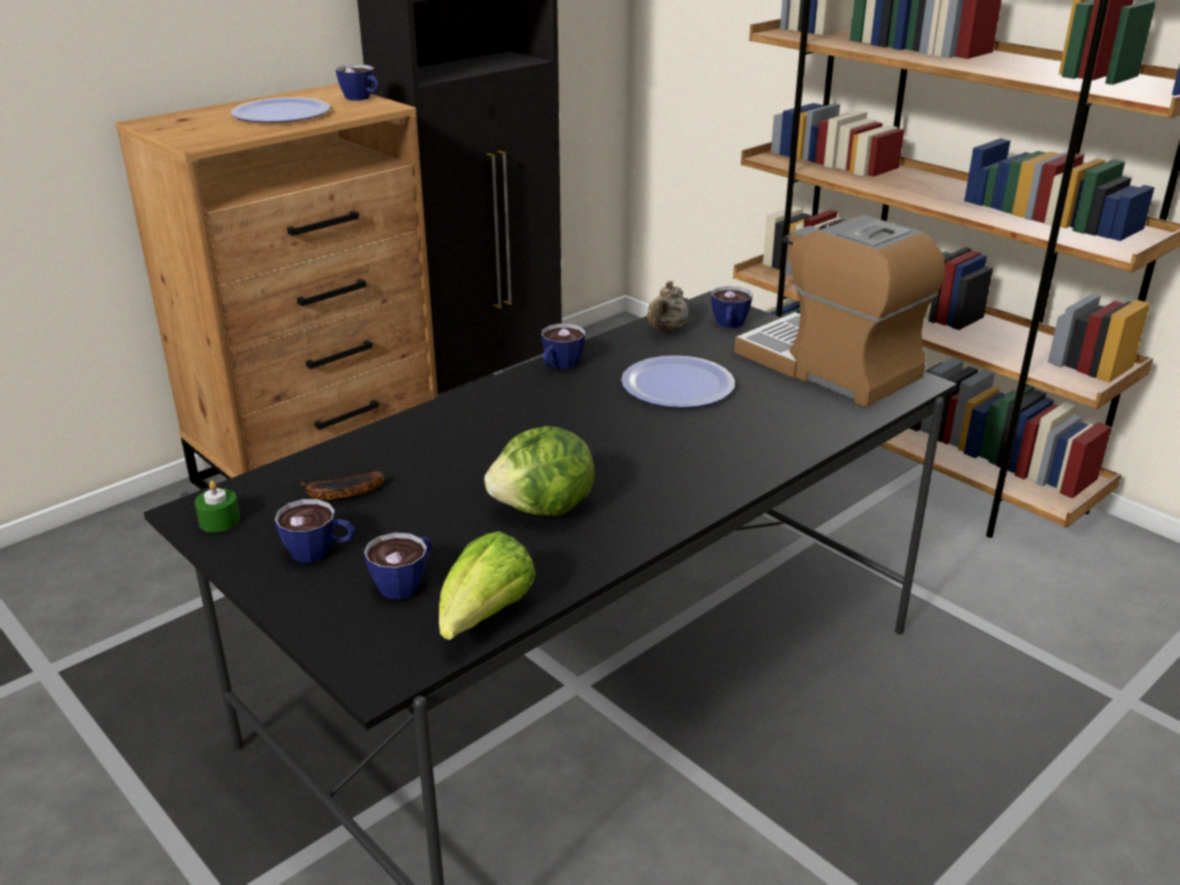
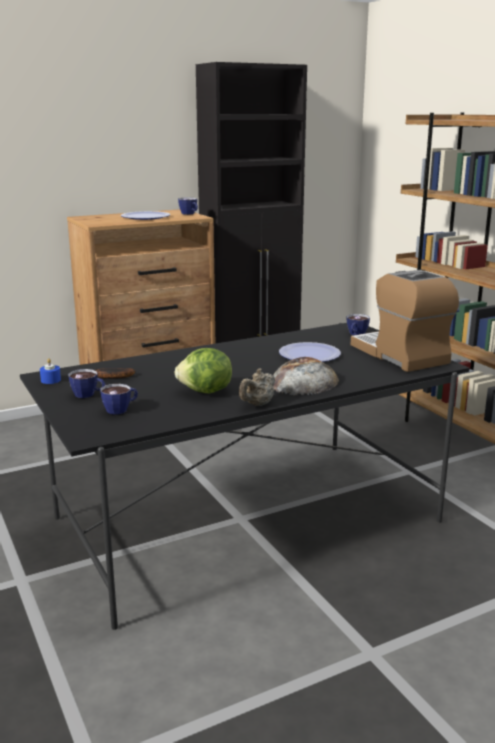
camera: 15 degrees right, 10 degrees down
green candle [195,480,240,532] -> blue candle [40,358,61,384]
lettuce [439,531,536,640] -> none
cup [541,324,585,369] -> none
beige teapot [647,281,688,333] -> beige teapot moved to [239,368,275,406]
none -> bread [273,357,339,395]

